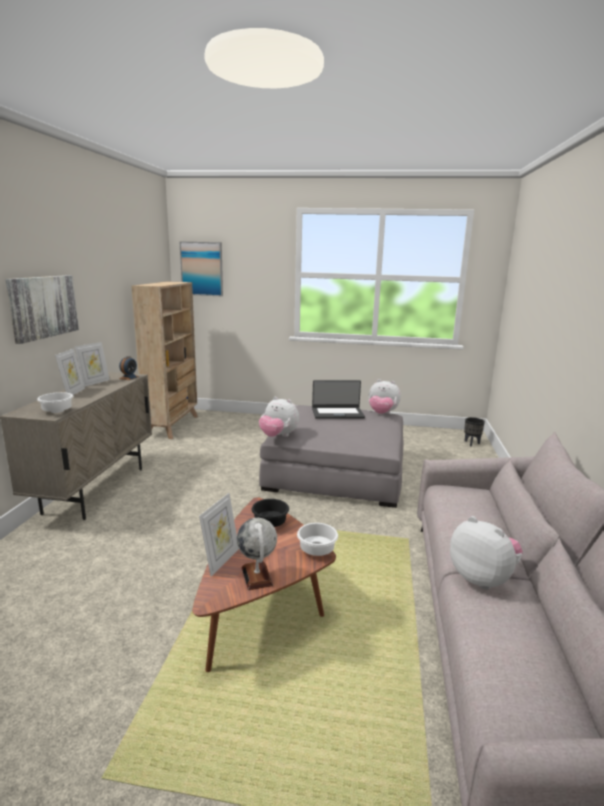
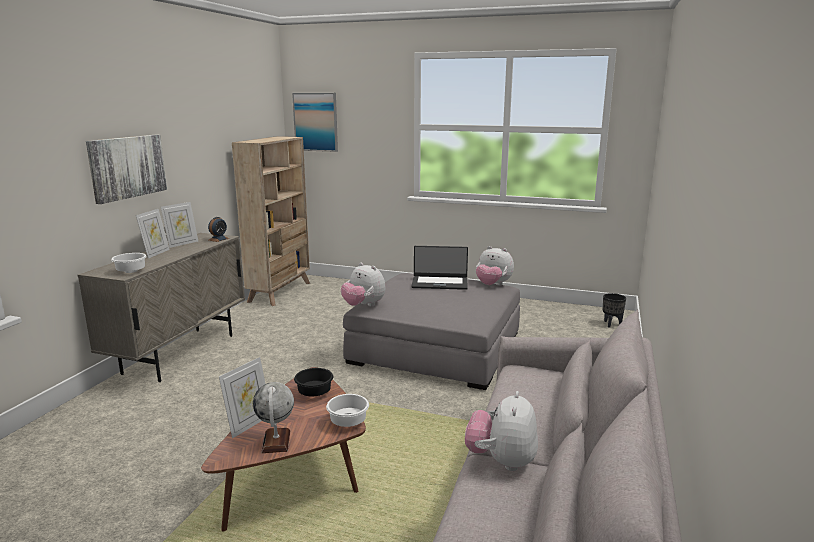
camera: 10 degrees right, 0 degrees up
plush toy [450,516,523,590] -> plush toy turned 135 degrees counterclockwise [465,391,538,471]

